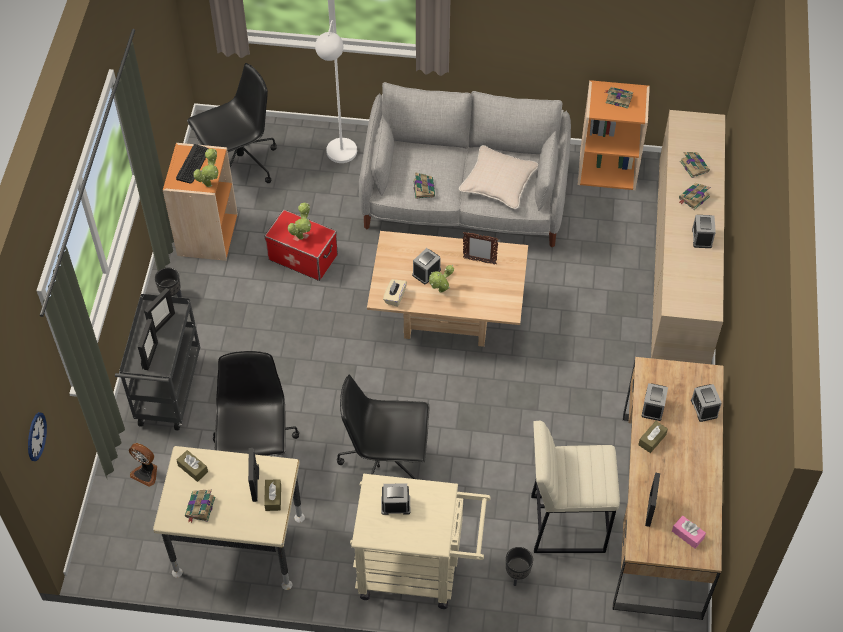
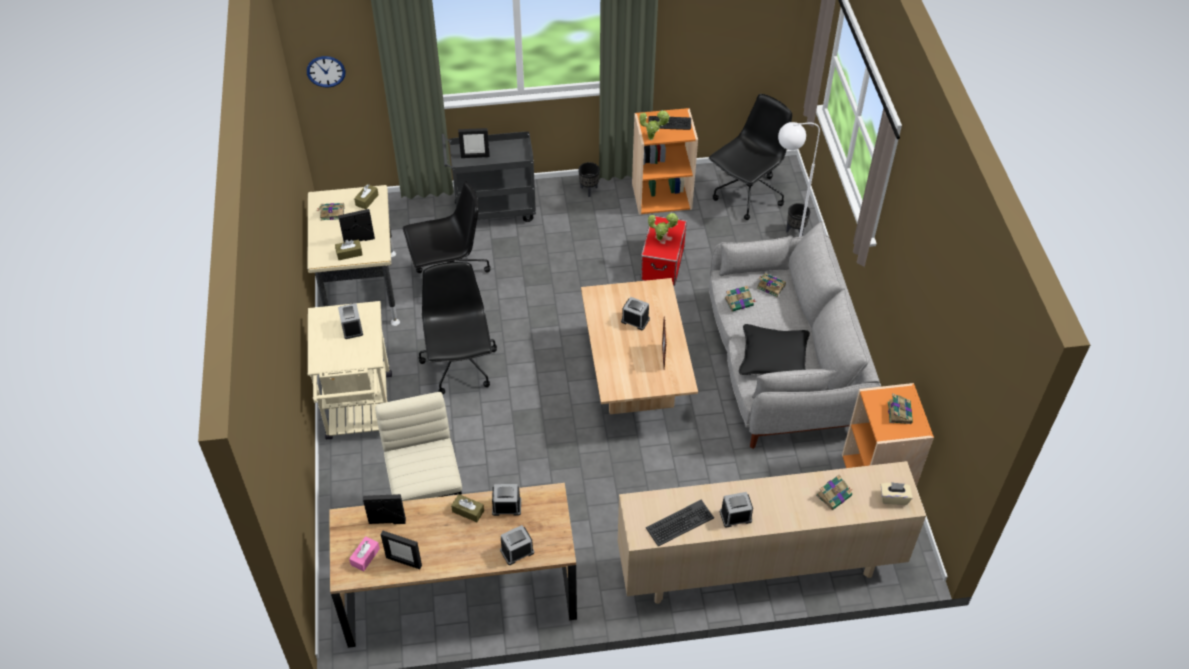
camera: 75 degrees right, 5 degrees down
fan [129,443,157,487] -> none
picture frame [144,288,175,333] -> picture frame moved to [381,531,422,569]
black office chair [187,63,277,183] -> black office chair turned 90 degrees counterclockwise [709,94,792,220]
beige tissue box [383,279,407,307] -> beige tissue box moved to [881,482,913,505]
potted plant [429,265,454,293] -> none
beige pillow [459,145,538,209] -> black pillow [739,324,810,375]
black planter [506,547,533,586] -> black planter moved to [786,203,810,236]
book [679,183,711,210] -> book moved to [757,273,786,297]
none -> keyboard [646,500,714,547]

